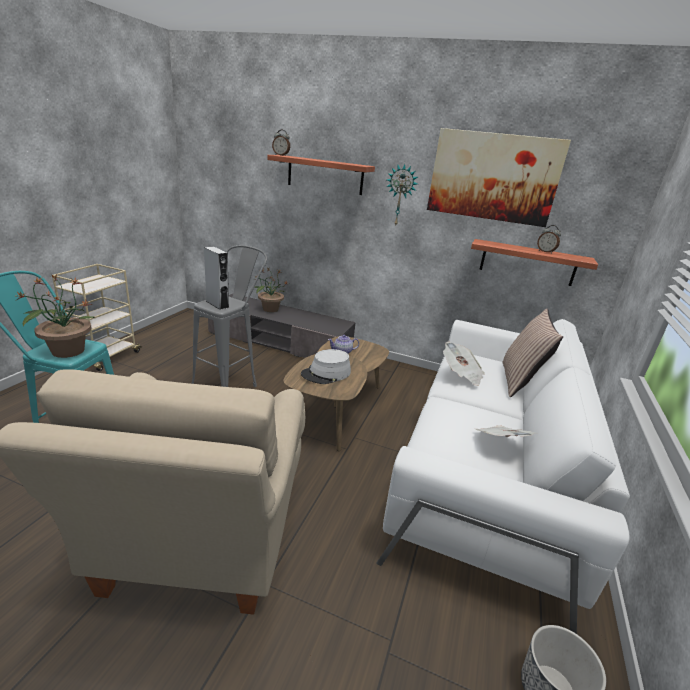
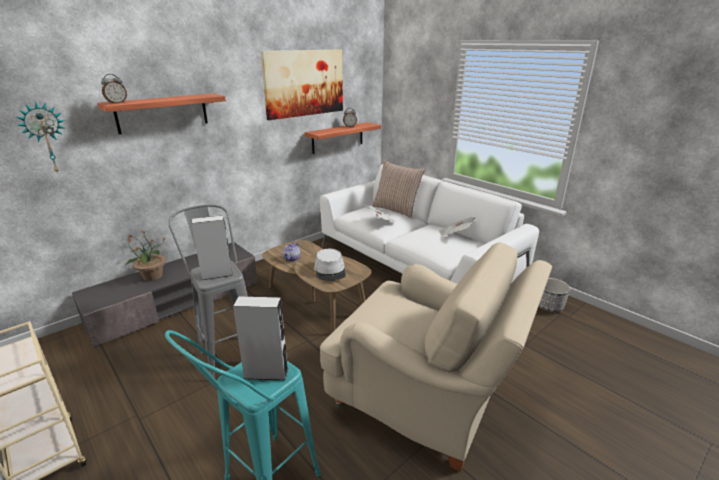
camera: 60 degrees left, 0 degrees up
potted plant [15,274,94,358] -> grey speaker [233,296,288,380]
wall clock [386,164,418,227] -> wall clock moved to [16,102,65,173]

